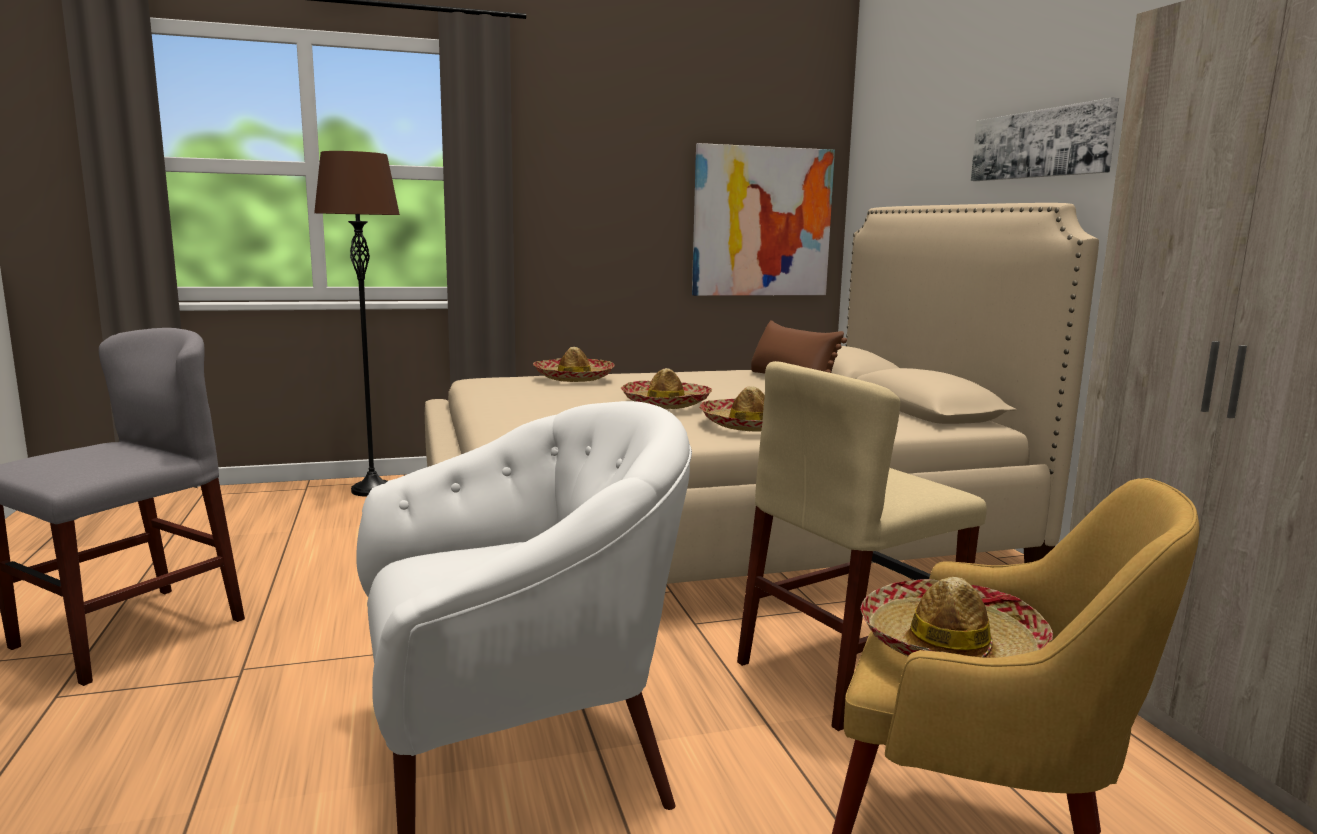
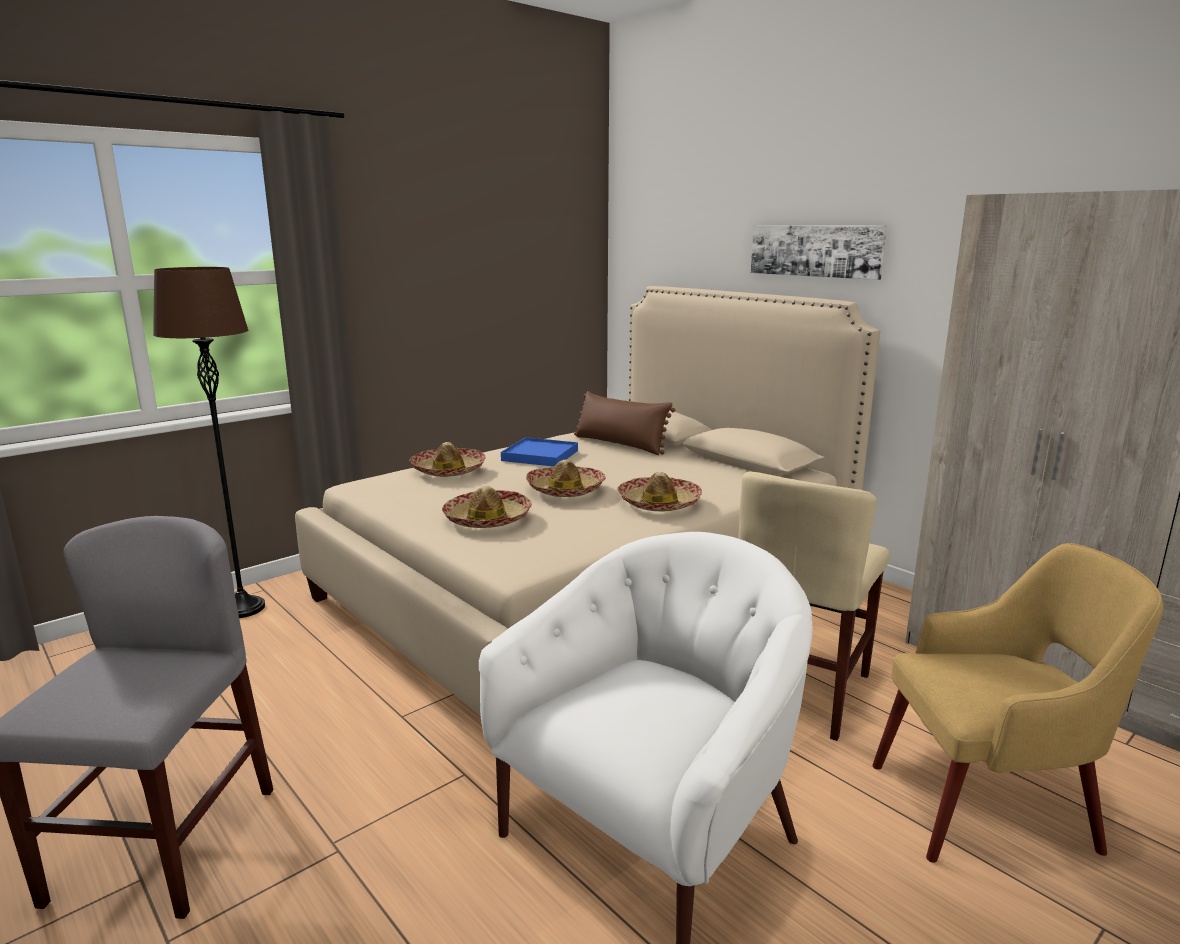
camera: 25 degrees left, 5 degrees up
picture [692,143,835,296] -> none
hat [861,577,1053,658] -> hat moved to [442,486,532,528]
none -> blue tray [501,437,578,467]

